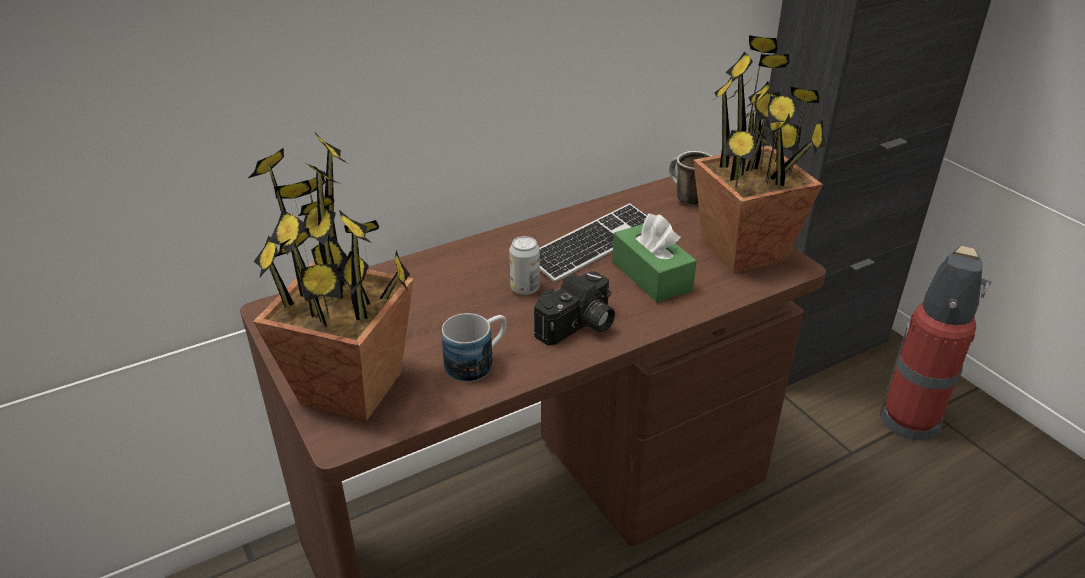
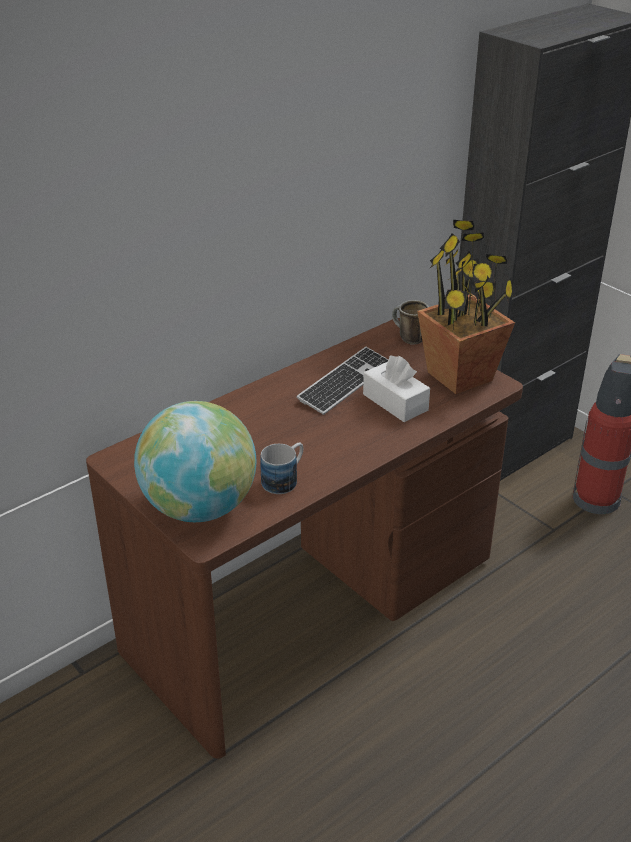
camera: 10 degrees left, 0 degrees up
potted plant [248,131,414,421] -> globe [134,401,256,522]
can [509,236,540,295] -> none
camera [534,271,615,346] -> none
green tissue box [612,213,697,303] -> white tissue box [363,356,430,422]

